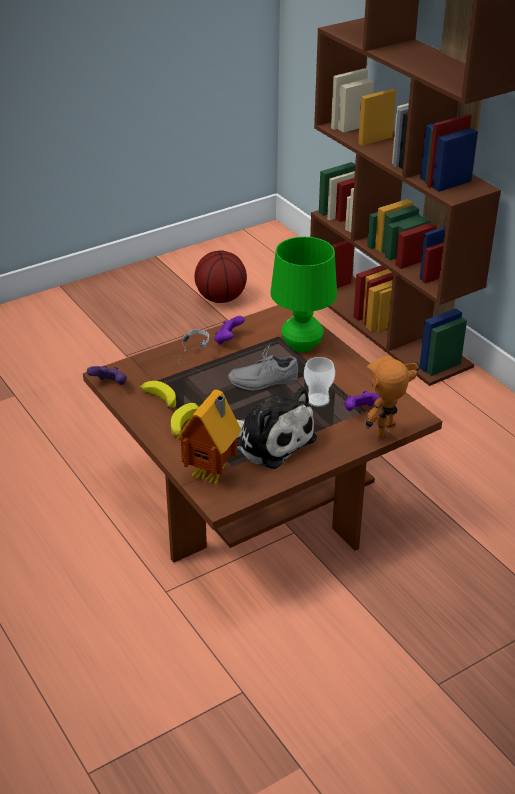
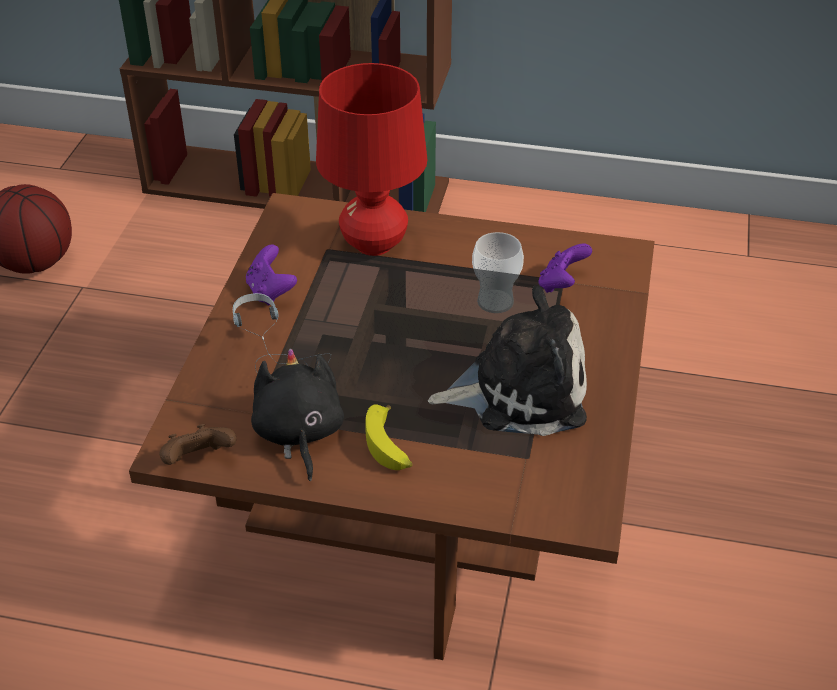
camera: 45 degrees left, 5 degrees up
purple game controller [87,366,127,385] -> brown game controller [159,424,236,465]
banana [140,381,176,408] -> black plush toy [251,348,344,481]
toy house [176,390,241,484] -> none
grey shoe [228,342,298,391] -> none
green table lamp [270,237,337,352] -> red table lamp [316,63,427,256]
toy robot [366,355,420,437] -> none

